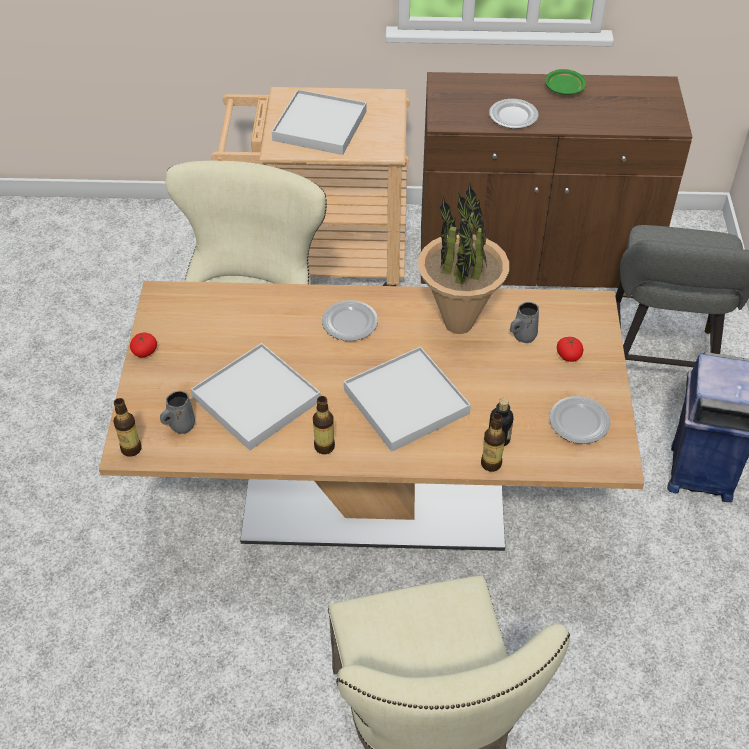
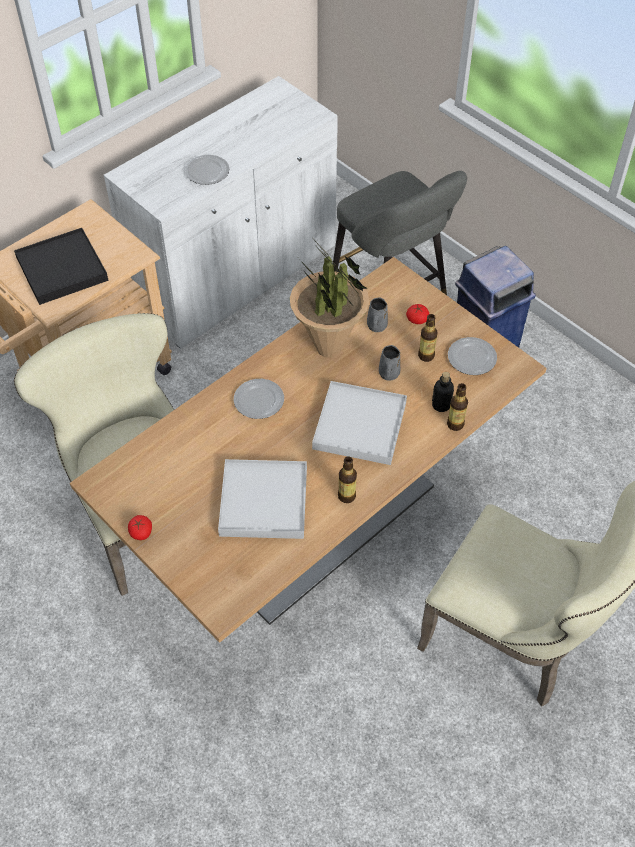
camera: 45 degrees left, 5 degrees up
bottle [113,398,141,457] -> bottle moved to [418,314,438,362]
grey mug [160,391,195,434] -> grey mug moved to [379,345,400,381]
white tray [272,90,366,155] -> black tray [14,228,109,305]
brown cabinet [421,72,692,288] -> white cabinet [104,76,338,348]
green plate [545,69,586,95] -> none

